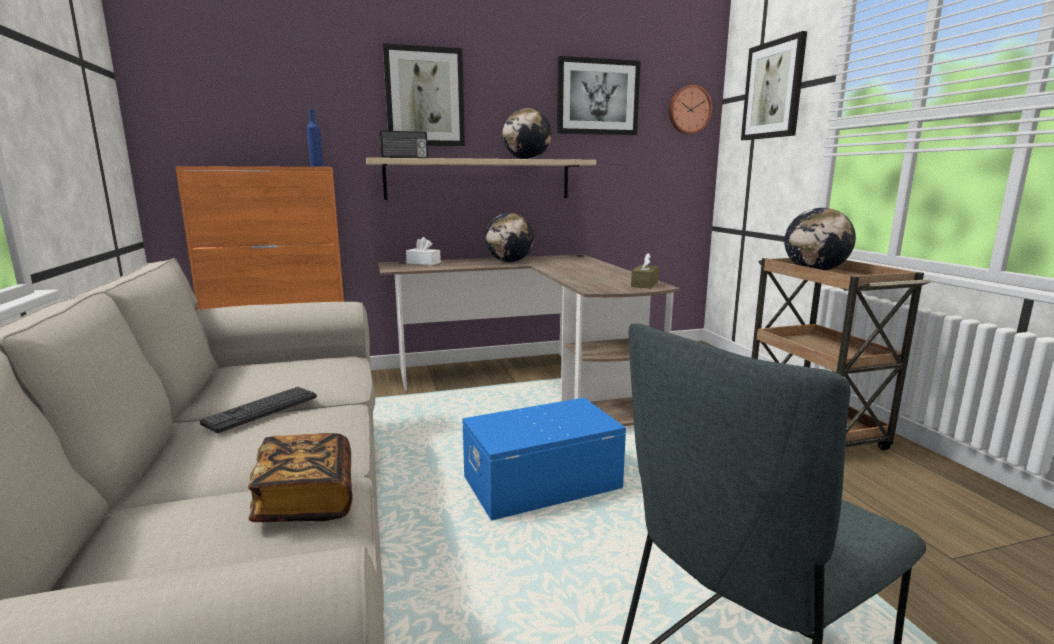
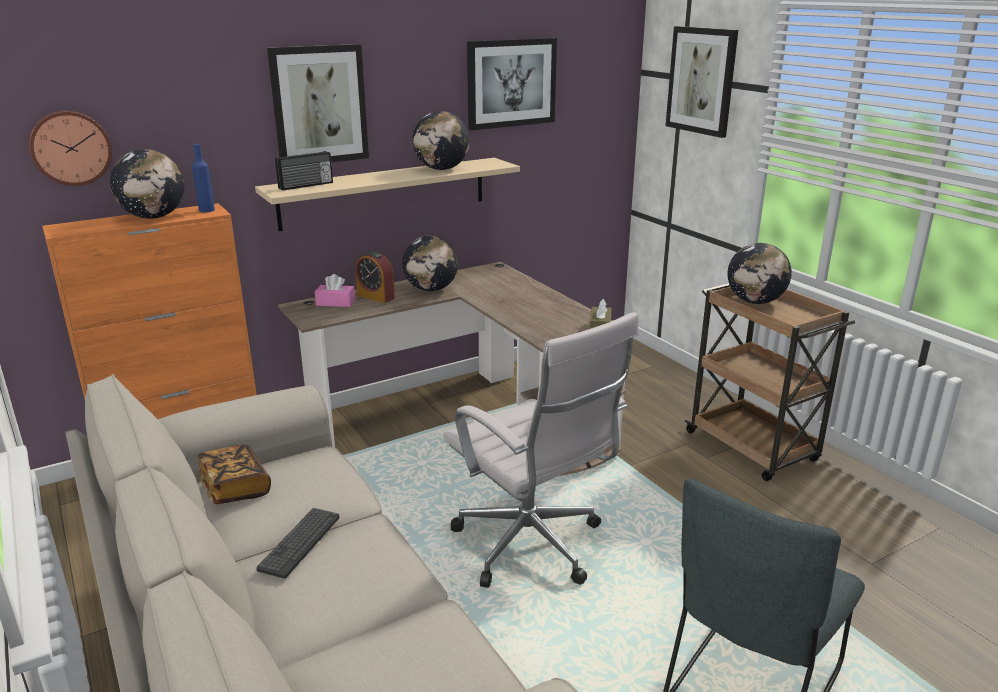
camera: 15 degrees left, 10 degrees up
book [248,433,353,522] -> book moved to [198,444,271,504]
white tissue box [406,237,441,265] -> pink tissue box [315,274,355,307]
blue storage box [462,398,626,521] -> white office chair [443,312,639,588]
wall clock [669,85,712,134] -> wall clock moved to [29,111,112,186]
none -> globe [110,149,184,219]
none -> alarm clock [355,251,395,303]

